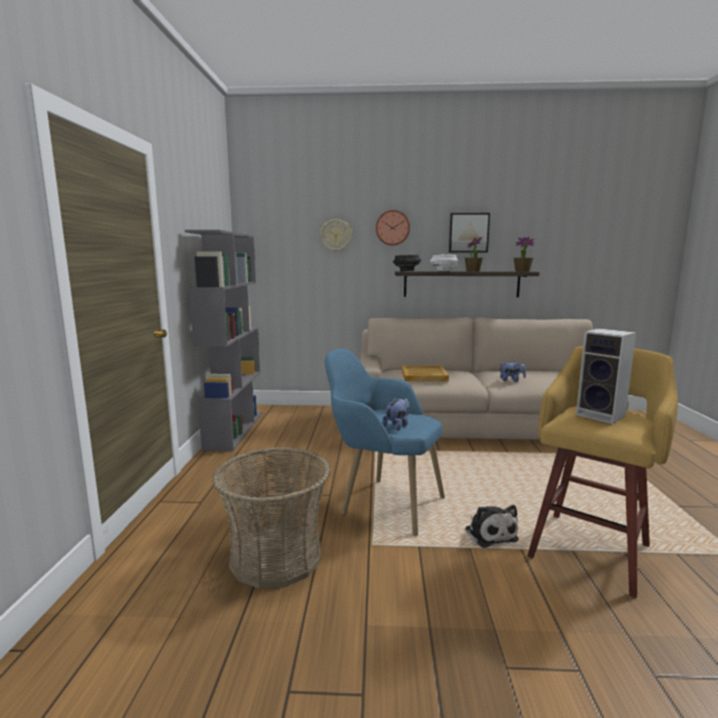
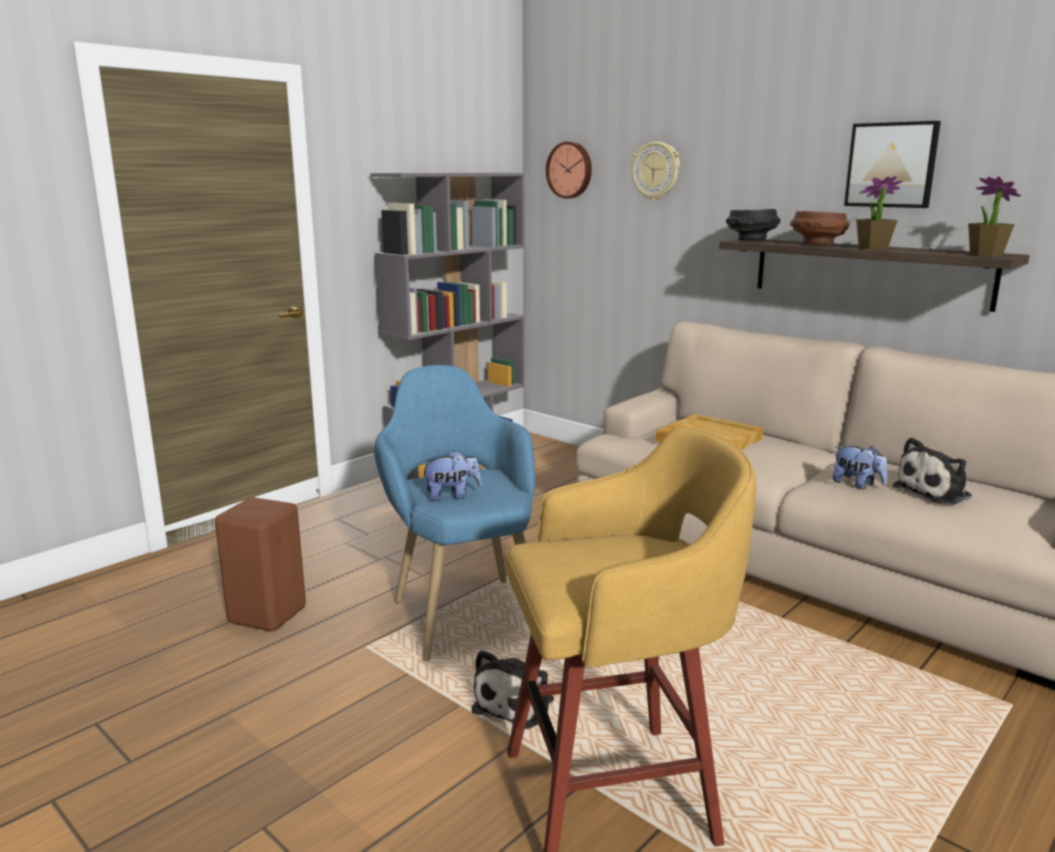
camera: 40 degrees right, 5 degrees up
basket [212,447,330,589] -> brown stool [215,497,306,632]
wall clock [376,210,410,246] -> wall clock moved to [546,142,592,199]
white bowl [430,254,458,271] -> brown bowl [790,211,850,245]
speaker [576,328,636,424] -> none
none -> plush toy [893,437,972,504]

